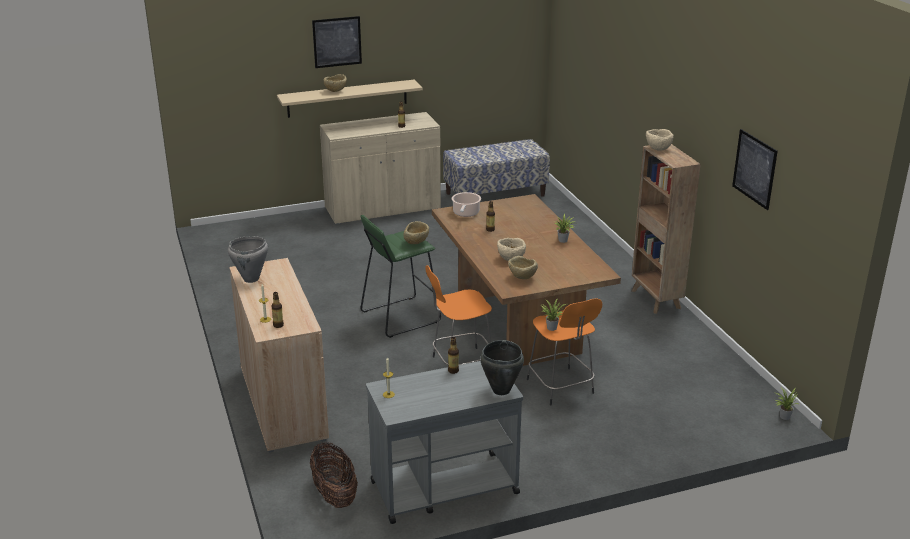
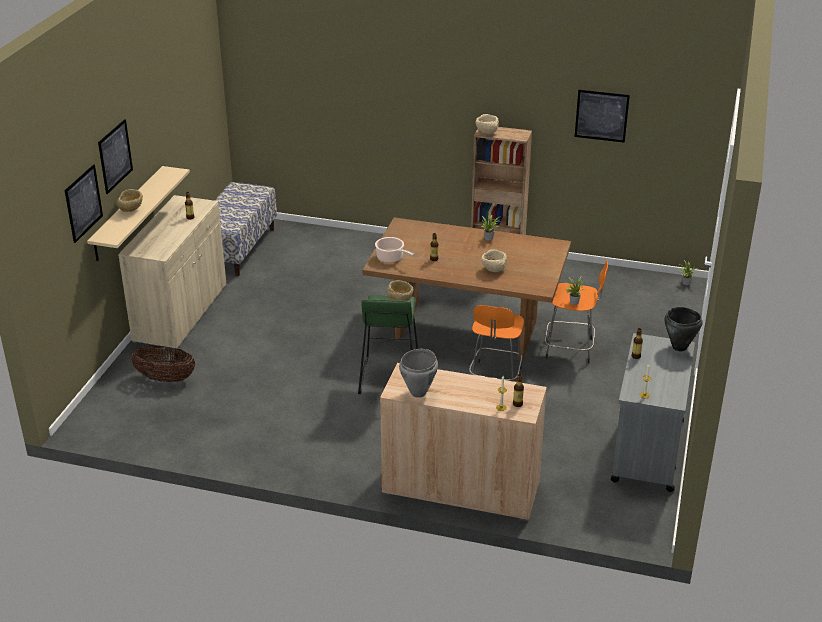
camera: 55 degrees left, 5 degrees up
basket [310,442,358,508] -> basket moved to [131,345,195,382]
beige bowl [508,256,538,279] -> none
none -> picture [65,164,103,243]

